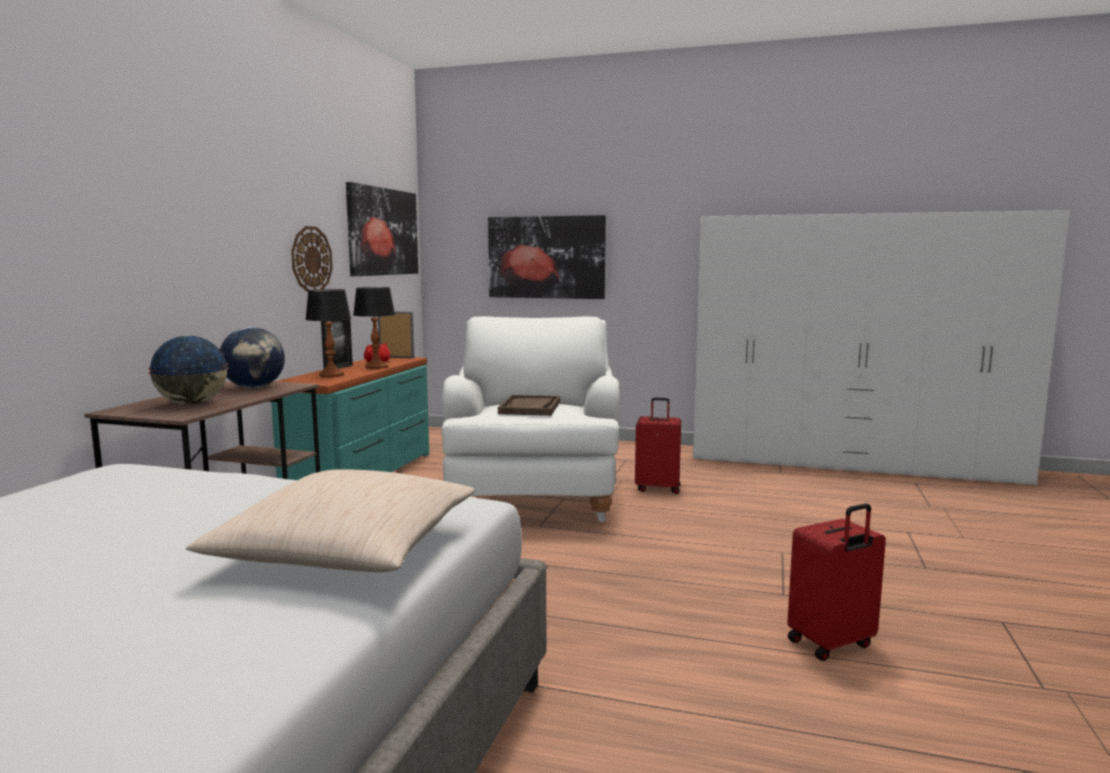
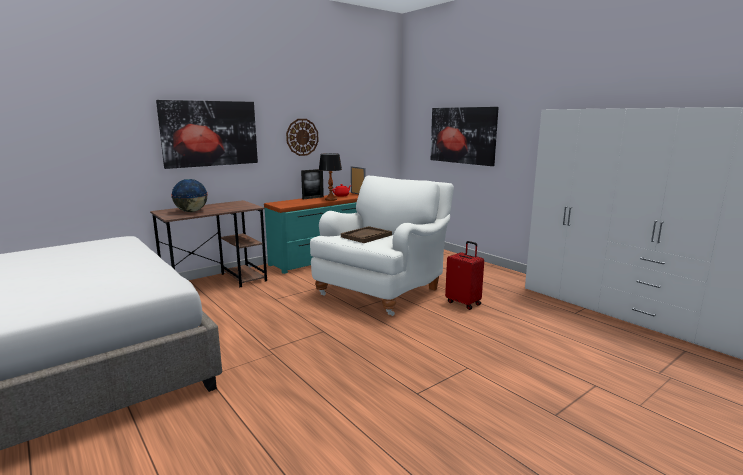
camera: 35 degrees right, 5 degrees up
beige pillow [186,469,475,572] -> none
globe [220,327,285,388] -> none
table lamp [305,289,351,377] -> none
picture [346,182,418,276] -> picture moved to [156,100,258,169]
red suitcase [787,504,886,661] -> none

